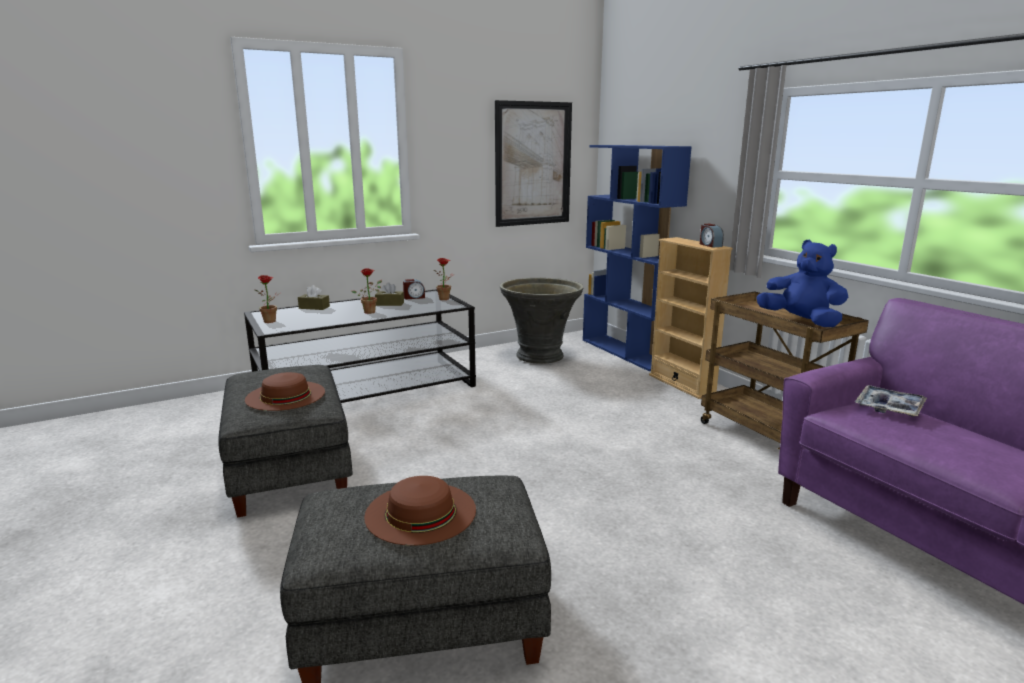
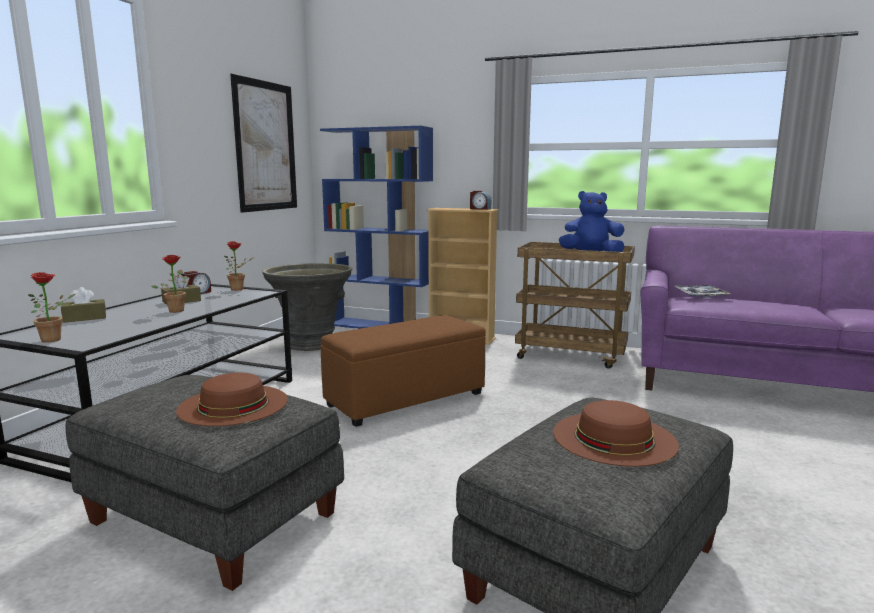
camera: 40 degrees left, 5 degrees down
none -> brown ottoman [321,315,486,427]

